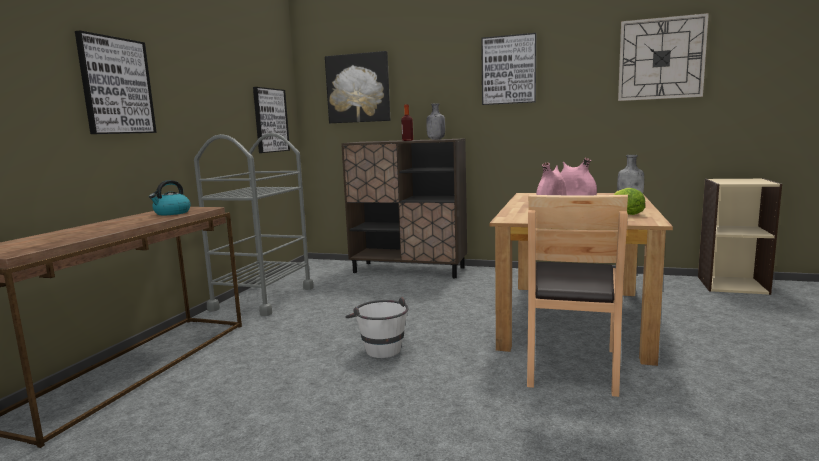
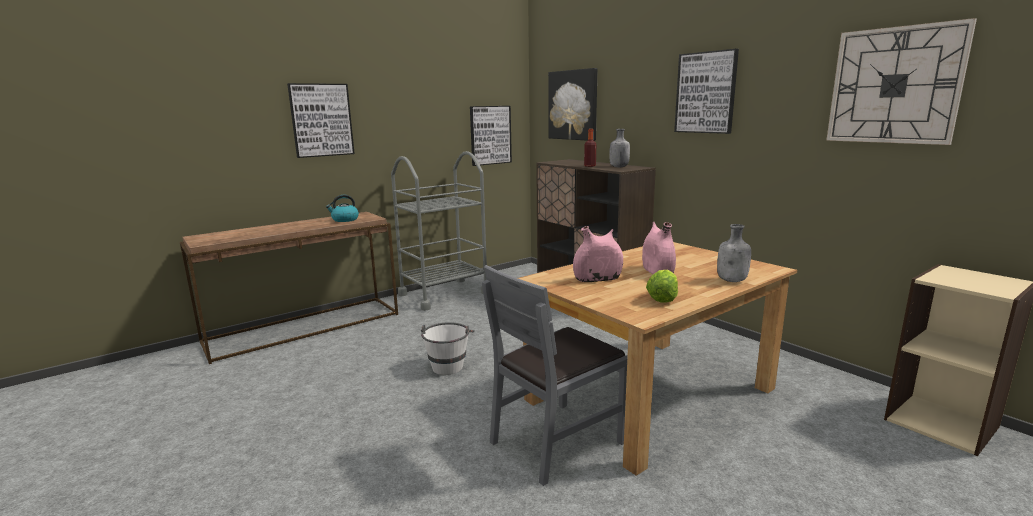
camera: 35 degrees right, 5 degrees up
brown chair [527,195,628,397] -> grey chair [482,265,627,486]

